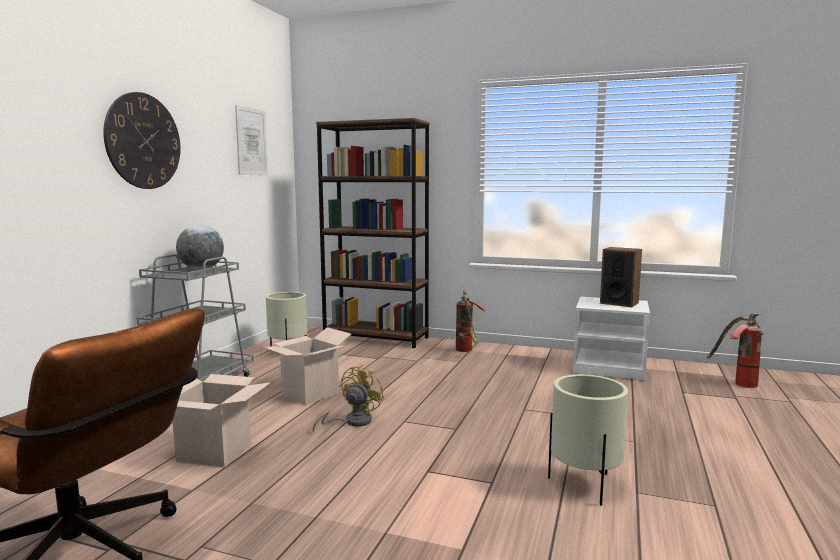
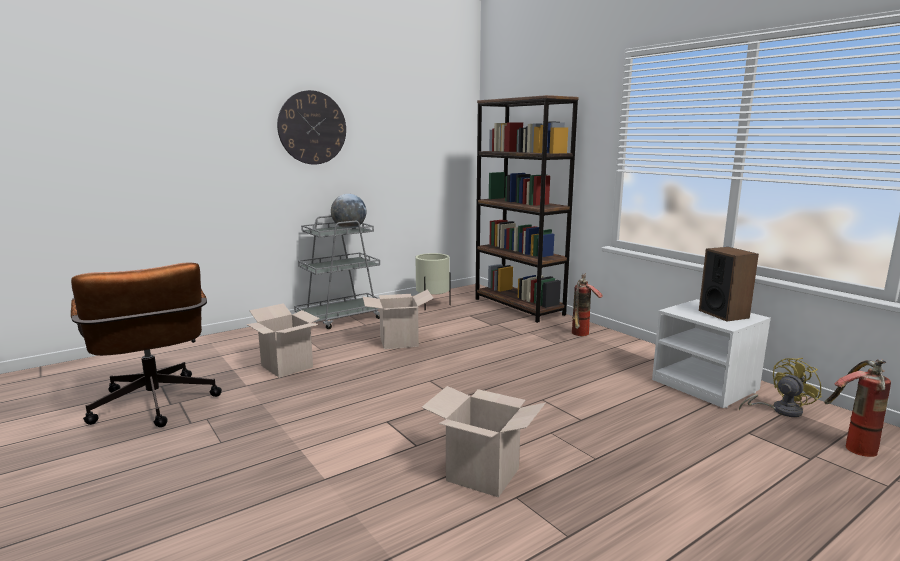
camera: 35 degrees right, 5 degrees up
picture [235,105,268,176] -> none
yellow fan [313,364,384,432] -> yellow fan moved to [739,358,822,417]
beige planter [548,374,628,506] -> cardboard box [421,386,546,497]

